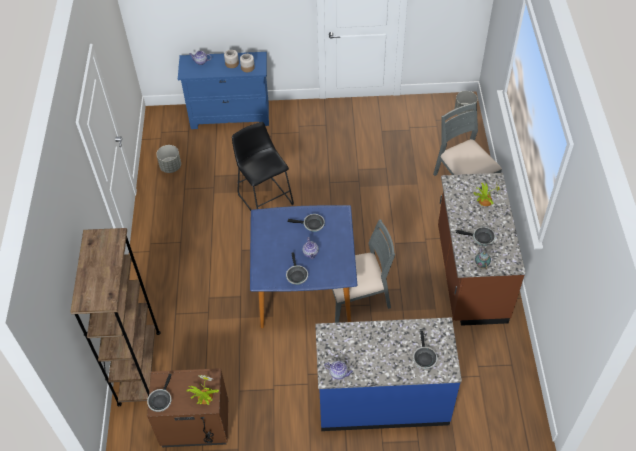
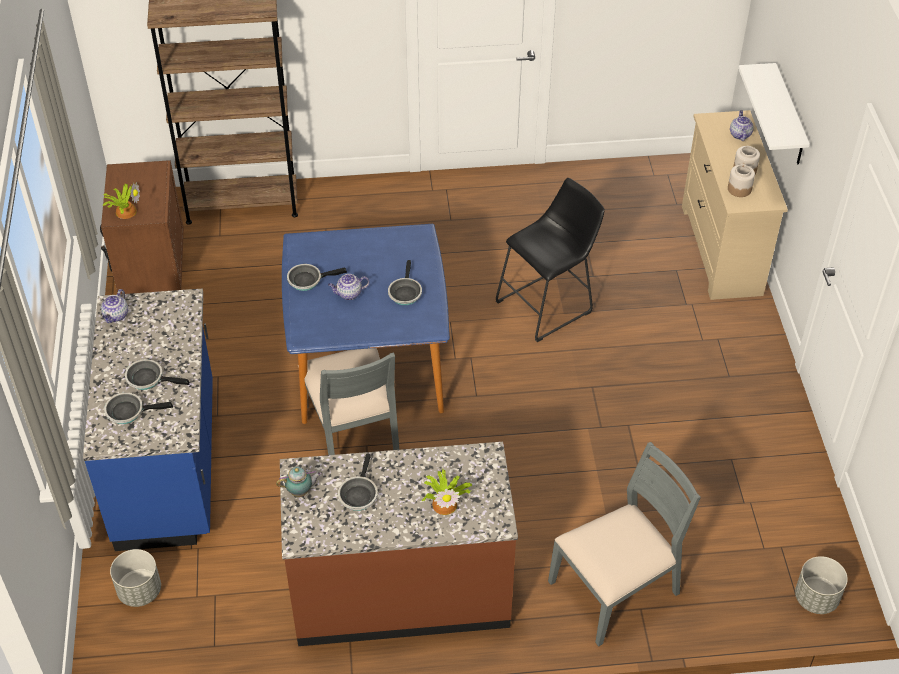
camera: 85 degrees right, 5 degrees down
frying pan [147,374,172,412] -> frying pan moved to [125,359,190,390]
grey planter [156,145,181,173] -> grey planter moved to [110,549,161,607]
blue dresser [178,52,269,129] -> beige dresser [682,110,788,300]
none -> white shelf [738,63,810,165]

